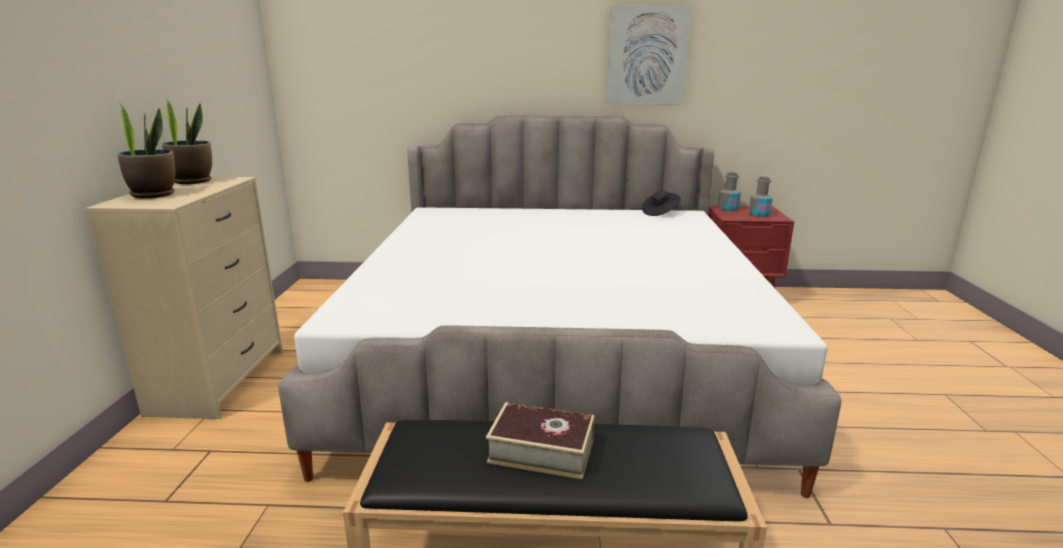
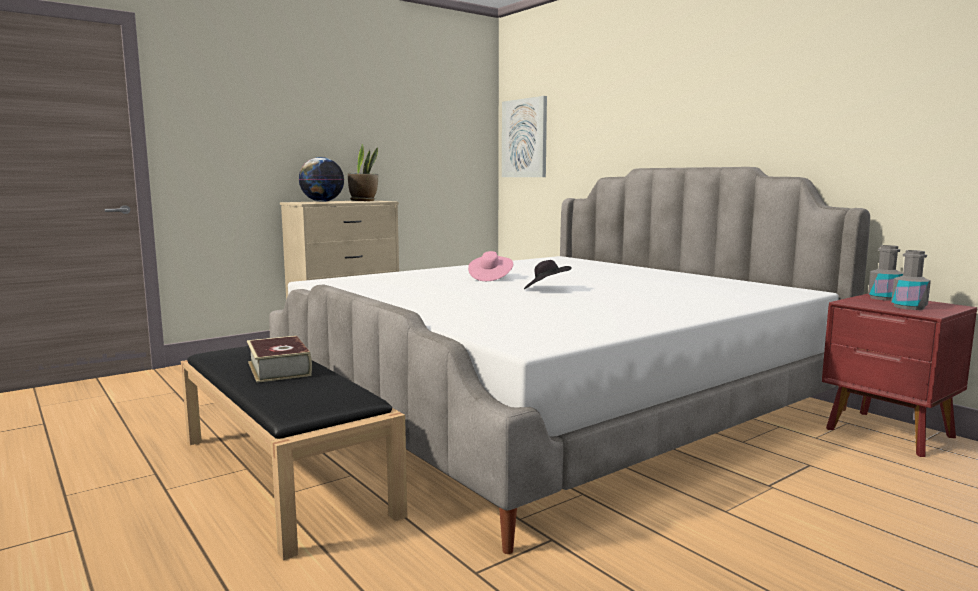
camera: 50 degrees right, 10 degrees down
potted plant [117,104,175,198] -> globe [298,157,344,202]
picture [607,5,691,104] -> picture moved to [502,96,547,177]
black hat [642,190,681,216] -> black hat moved to [524,260,572,289]
none -> pink hat [468,251,513,281]

